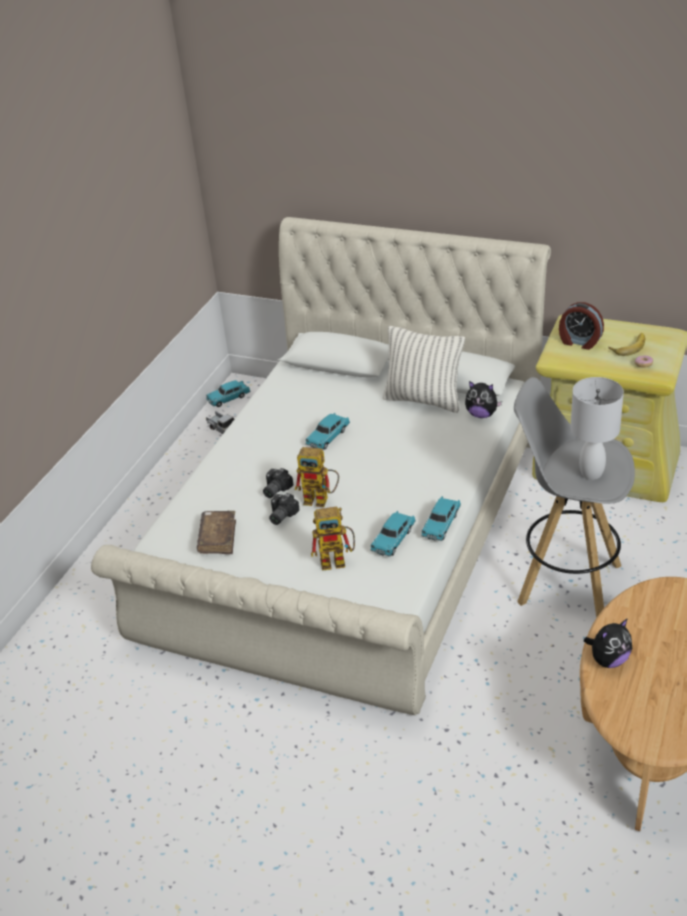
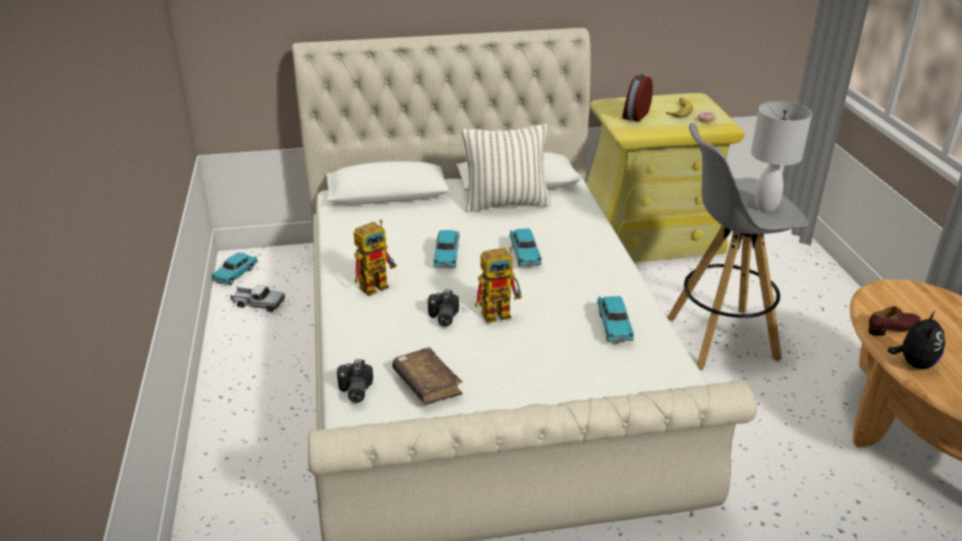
camera: 35 degrees left, 5 degrees down
camera [269,493,300,525] -> camera moved to [337,359,373,403]
toy robot [311,507,355,571] -> toy robot moved to [354,220,397,296]
turquoise toy car [421,496,461,541] -> turquoise toy car moved to [509,229,542,267]
plush toy [465,381,502,418] -> none
alarm clock [559,302,604,350] -> alarm clock turned 120 degrees clockwise [622,74,653,122]
none -> brown shoe [868,306,921,336]

